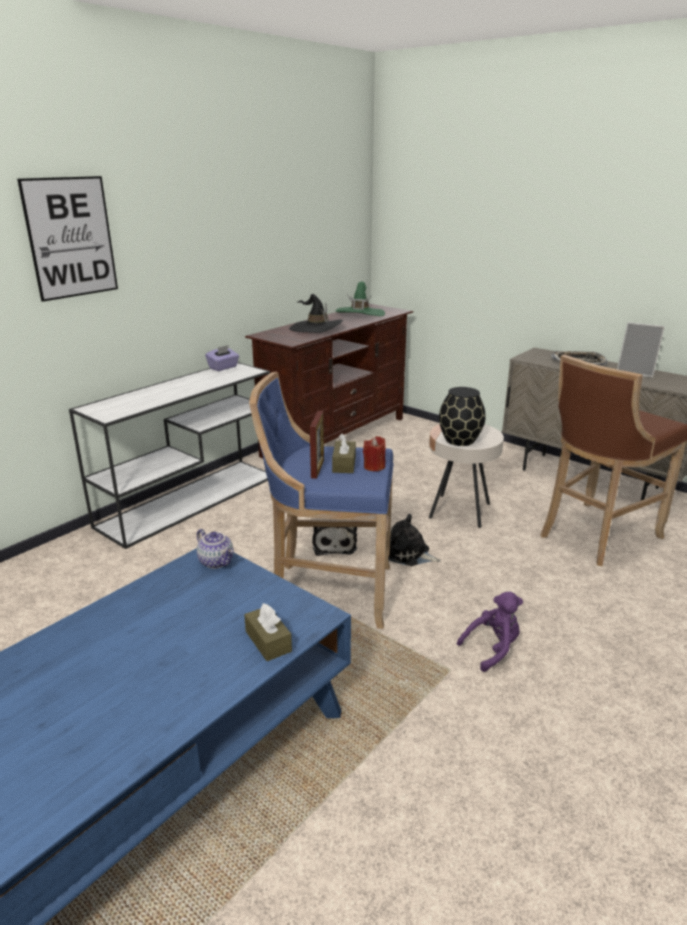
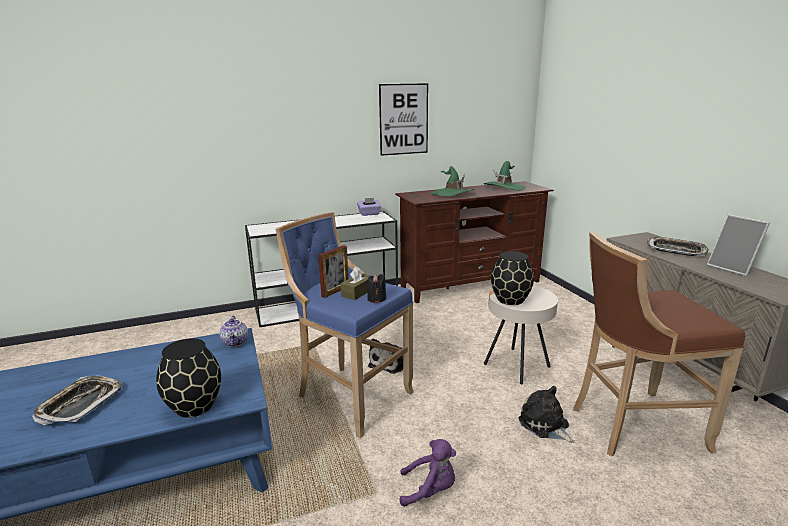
camera: 30 degrees right, 5 degrees down
picture [17,176,118,302] -> picture moved to [379,83,428,156]
brown tissue box [244,603,292,661] -> black vase [156,338,221,418]
black hat [289,294,343,333] -> green hat [430,166,474,196]
red candle [363,436,386,472] -> black candle [366,274,386,303]
plush toy [388,514,441,566] -> plush toy moved to [519,386,575,443]
none -> tray [32,376,123,425]

